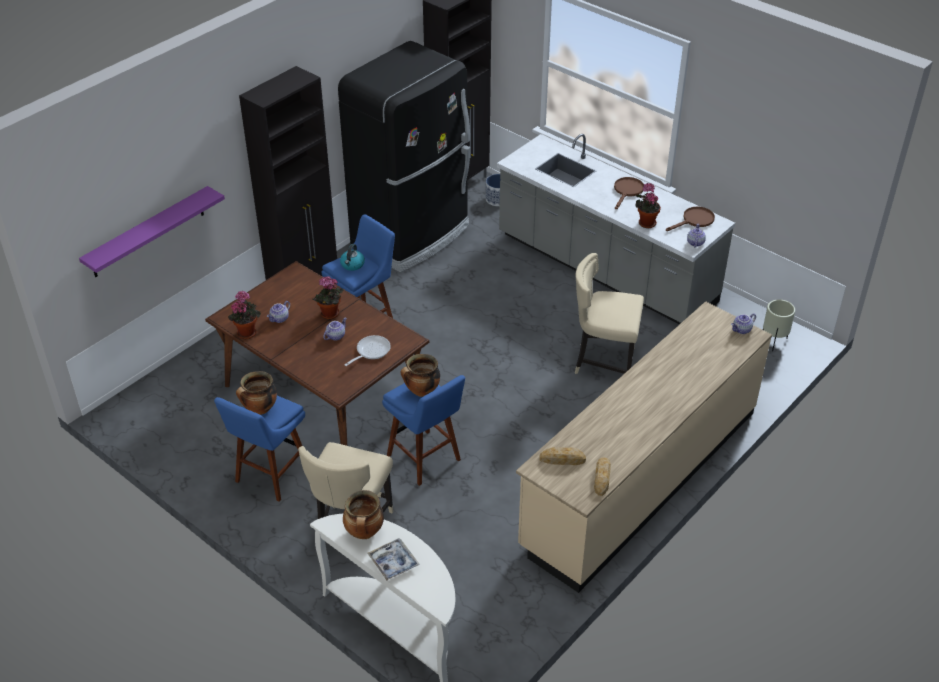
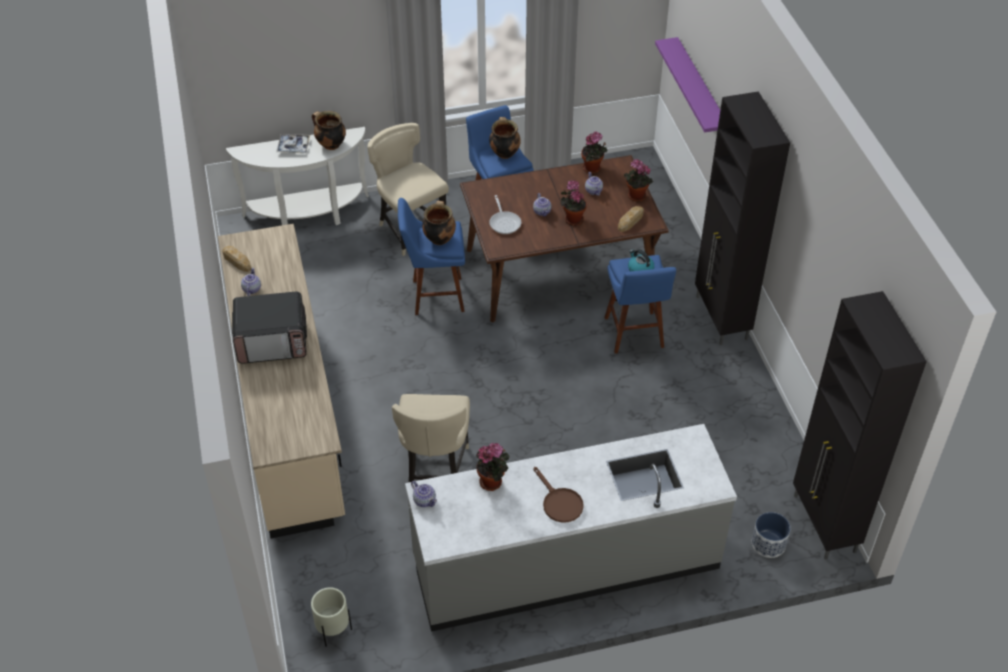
camera: 125 degrees right, 5 degrees up
black fridge [338,41,470,272] -> none
bread [539,447,586,465] -> bread moved to [618,206,644,232]
beige chair [575,253,644,374] -> beige chair turned 135 degrees clockwise [392,394,470,482]
brown frying pan [666,207,715,231] -> none
teapot [731,313,756,334] -> teapot moved to [241,268,261,296]
none -> microwave [232,291,307,364]
none -> potted plant [624,159,653,202]

